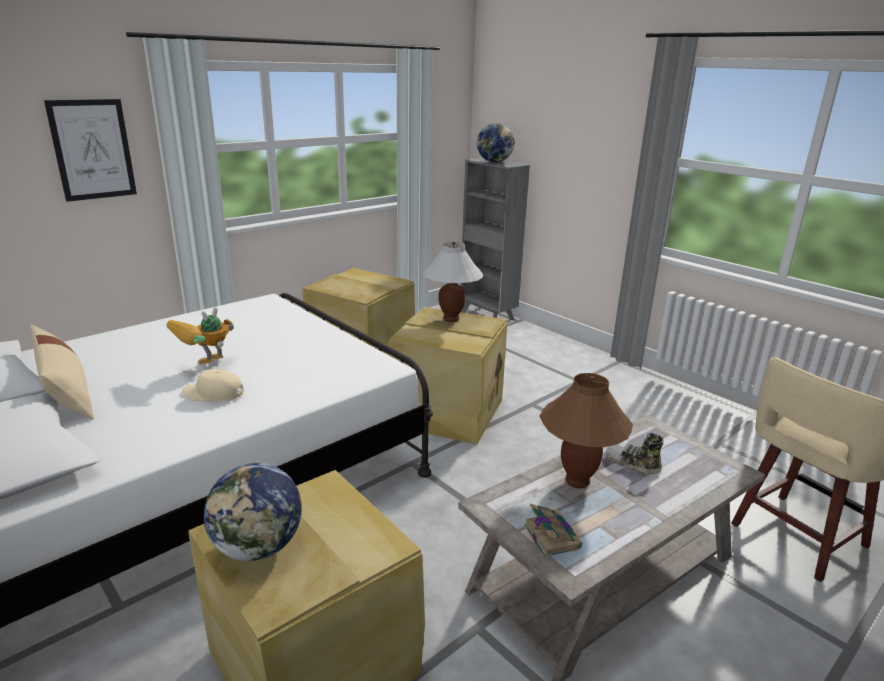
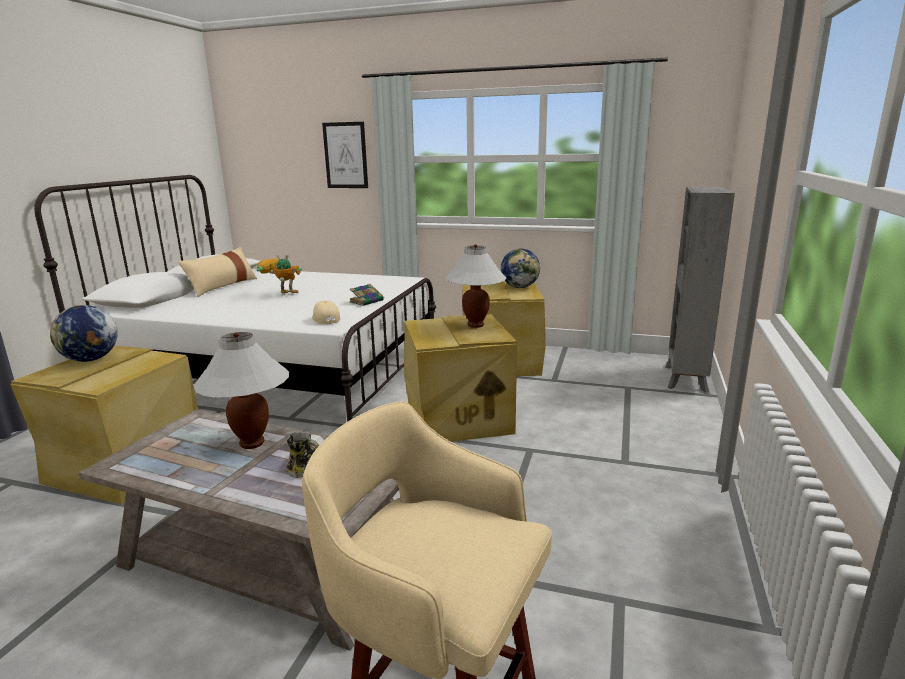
camera: 60 degrees right, 5 degrees down
beige cap [182,369,244,401] -> beige cap moved to [312,300,341,324]
globe [477,123,515,163] -> globe moved to [501,249,540,288]
book [524,504,582,558] -> book moved to [349,284,385,306]
brown table lamp [539,373,633,489] -> white table lamp [194,332,289,449]

